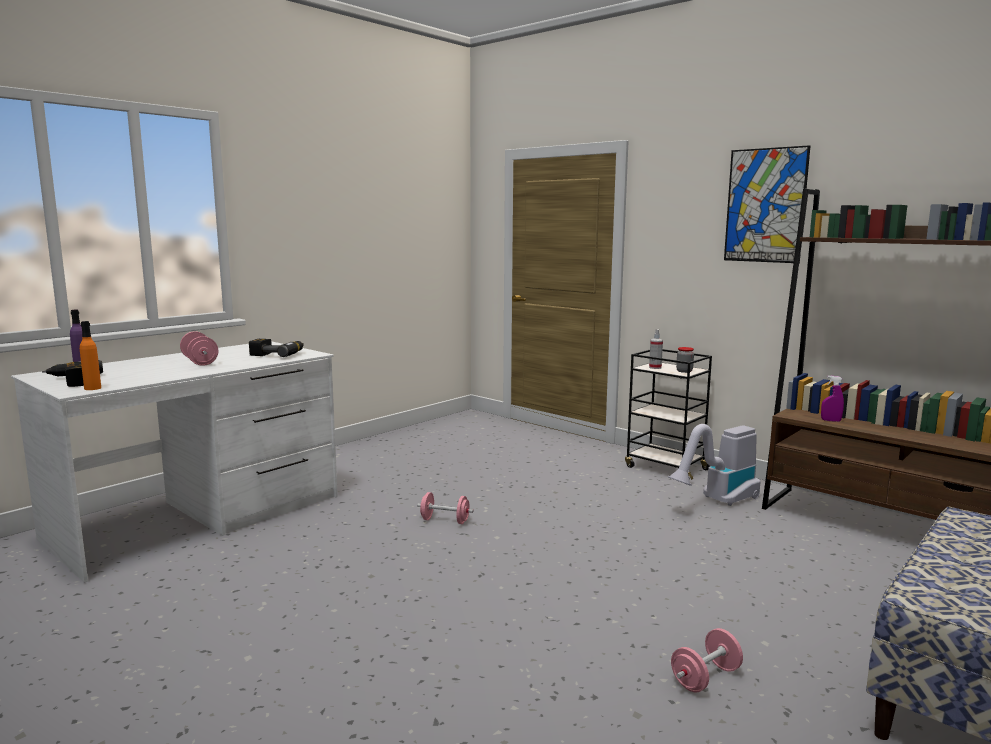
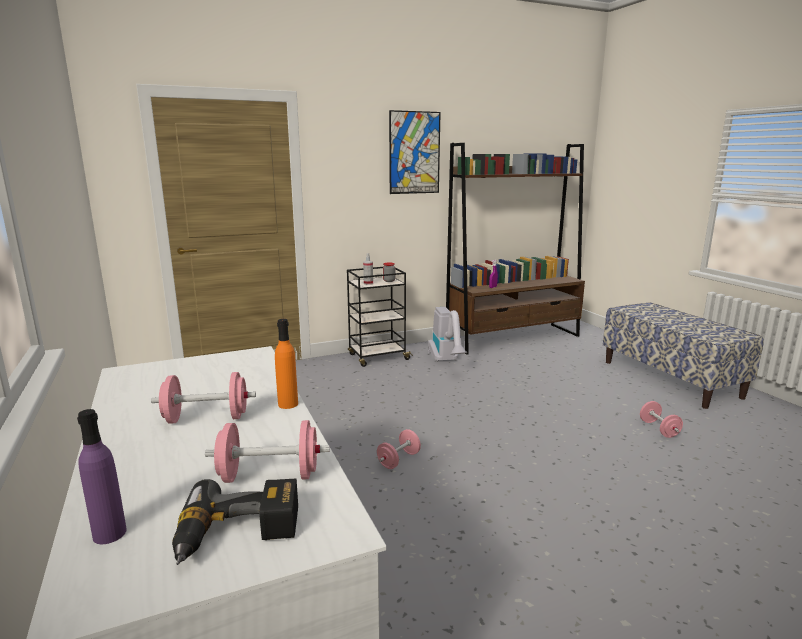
camera: 65 degrees left, 5 degrees up
orange bottle [80,321,101,390] -> orange bottle moved to [275,319,298,409]
power drill [249,339,304,357] -> none
none -> pink dumbbell [205,420,330,483]

